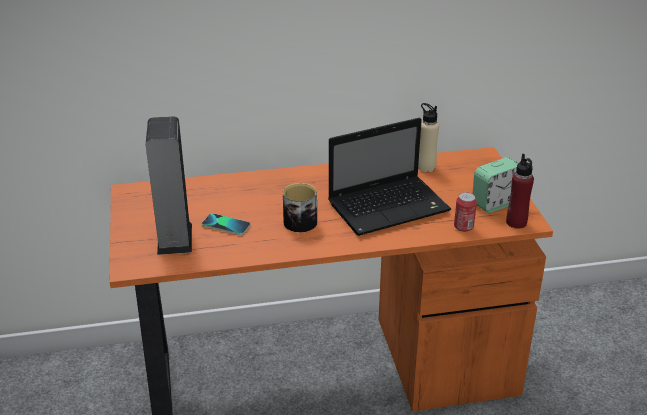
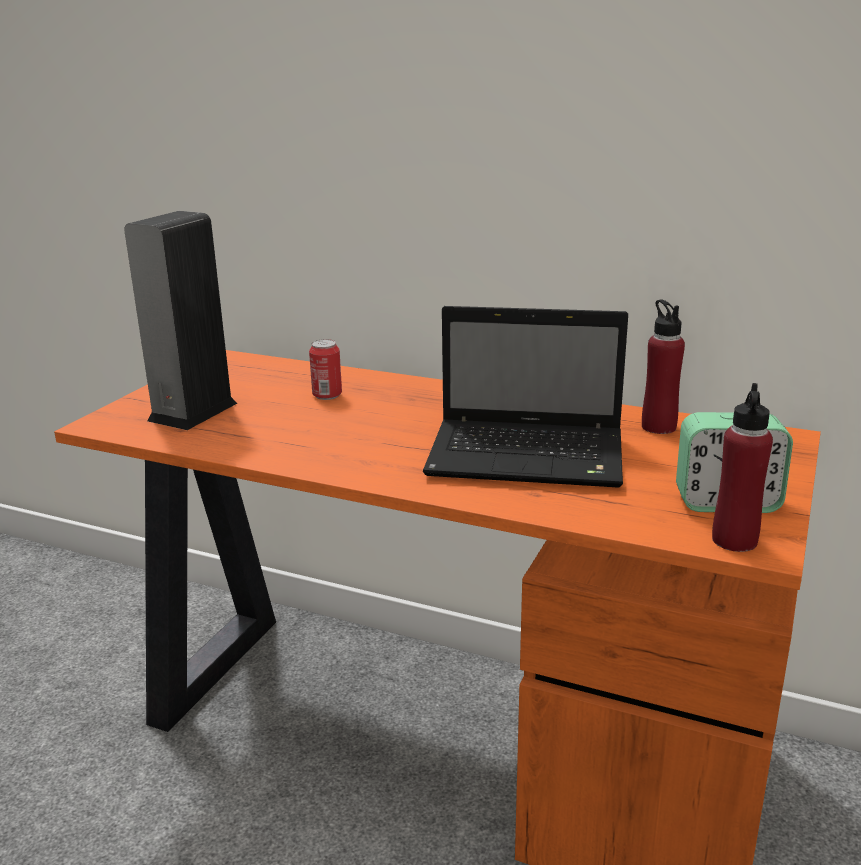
camera: 35 degrees right, 10 degrees down
phone [202,213,251,235] -> none
mug [283,183,317,232] -> none
beige bottle [418,103,439,172] -> red bottle [642,299,685,434]
can [454,192,477,232] -> can moved to [309,339,342,400]

